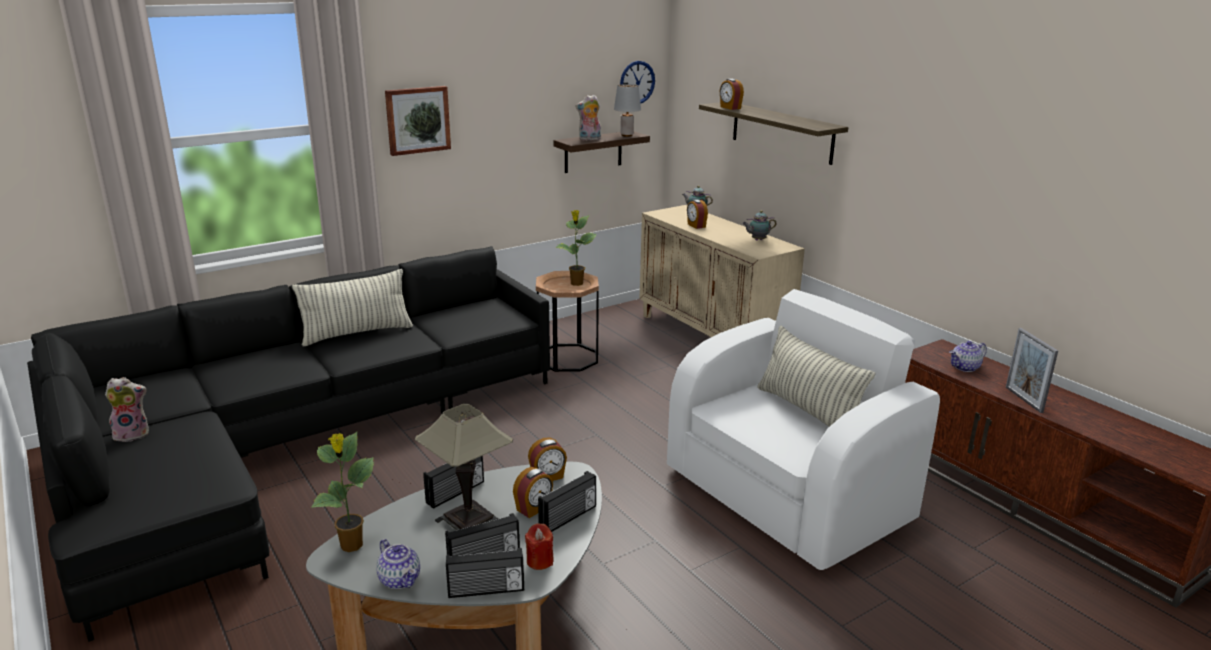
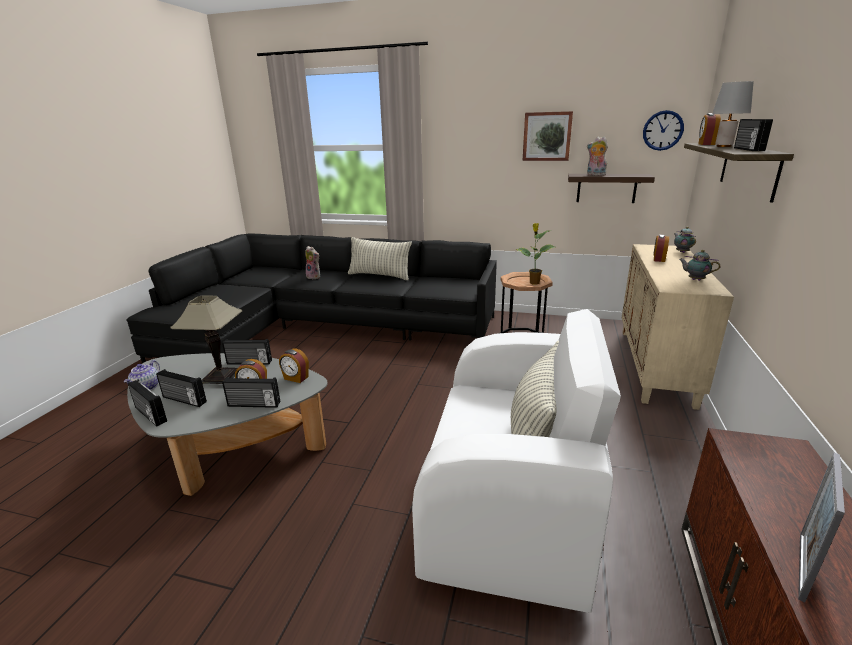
camera: 50 degrees right, 0 degrees up
plush toy [105,377,149,442] -> plush toy moved to [305,246,320,280]
potted plant [311,432,374,552] -> none
picture [385,86,451,156] -> picture moved to [523,111,573,161]
red candle [525,523,554,570] -> none
grey table lamp [614,84,641,137] -> grey table lamp moved to [712,81,754,147]
teapot [949,341,987,372] -> none
none -> radio [734,119,773,151]

